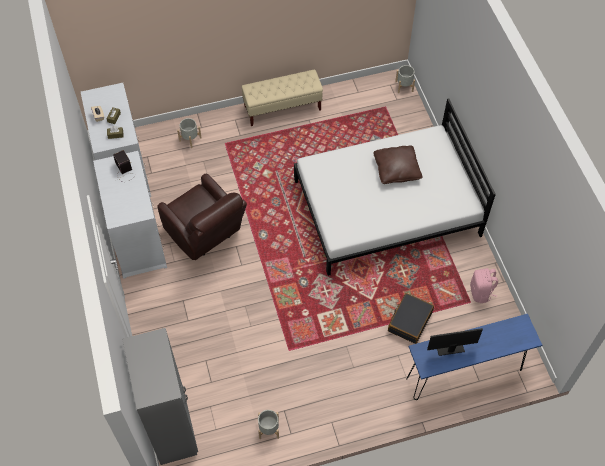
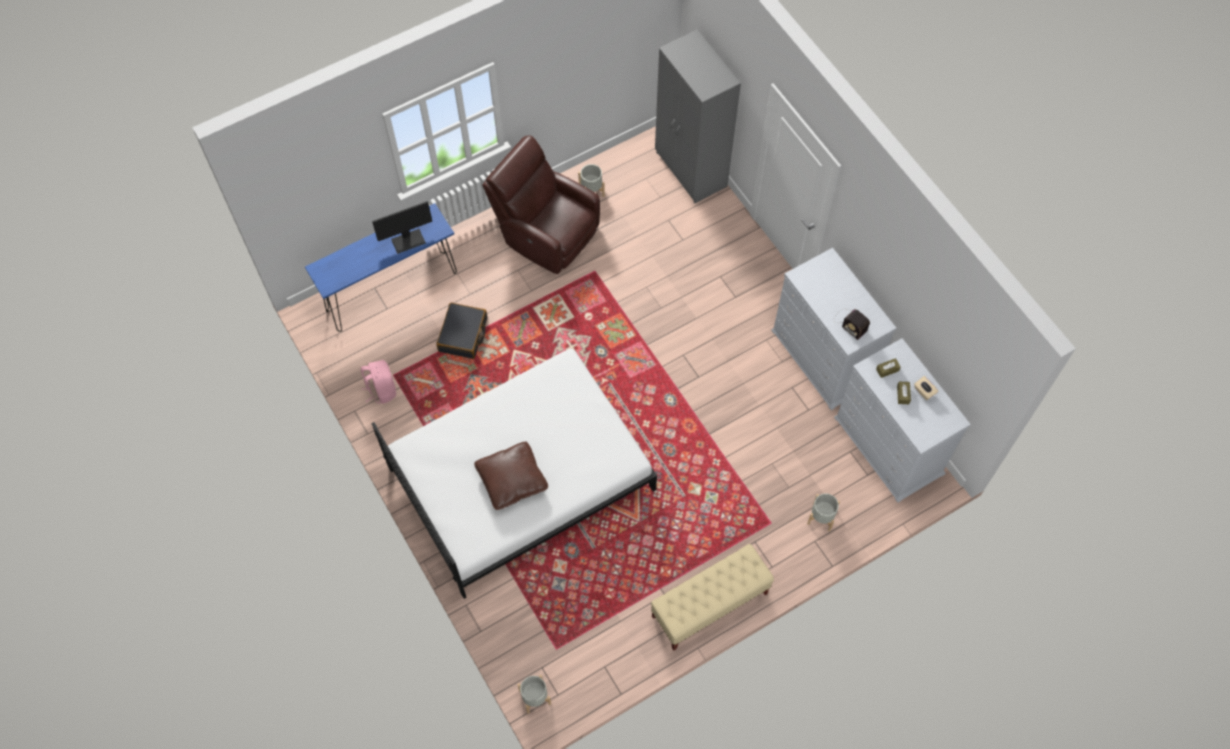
camera: 165 degrees right, 5 degrees up
brown armchair [157,174,247,260] -> brown armchair moved to [482,135,600,274]

